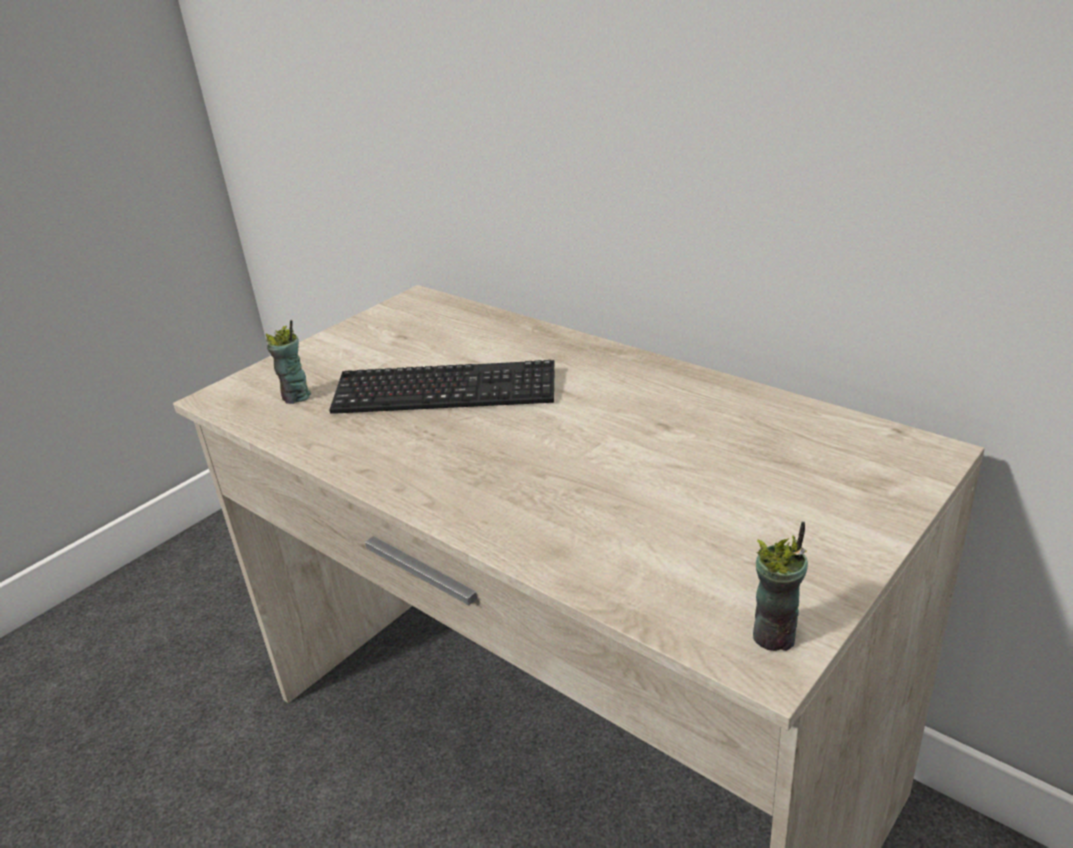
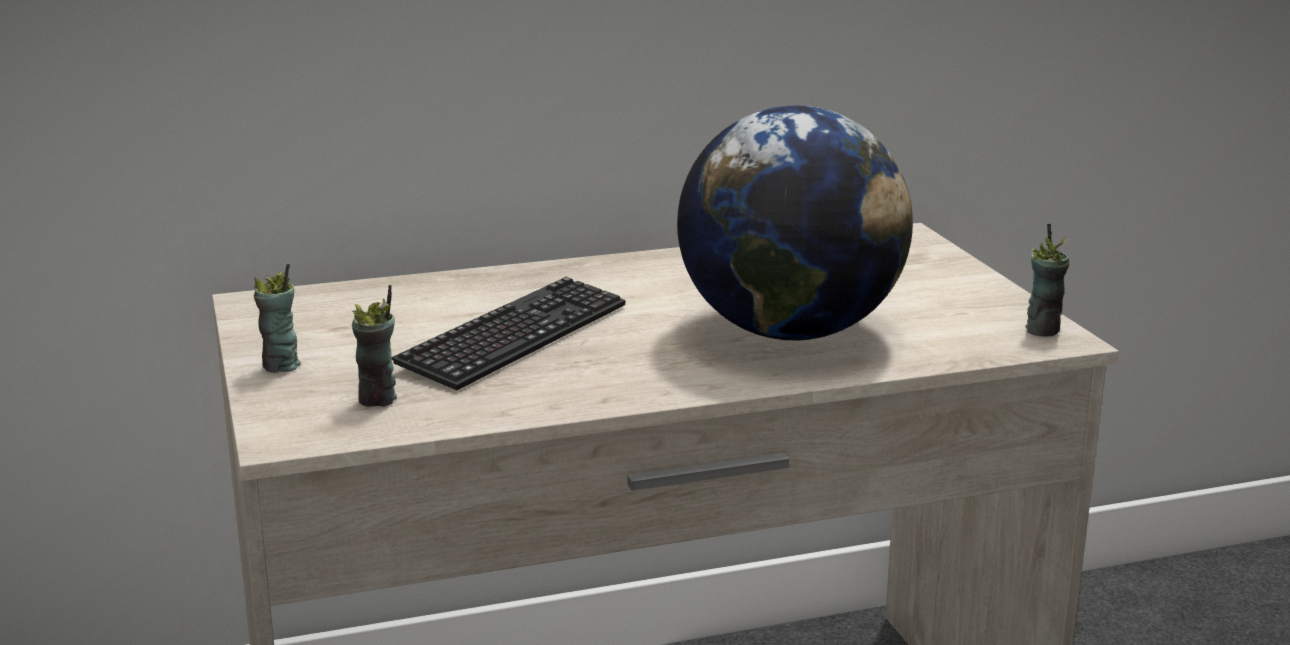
camera: 60 degrees left, 10 degrees down
none -> cup [254,263,301,373]
none -> globe [677,105,913,341]

